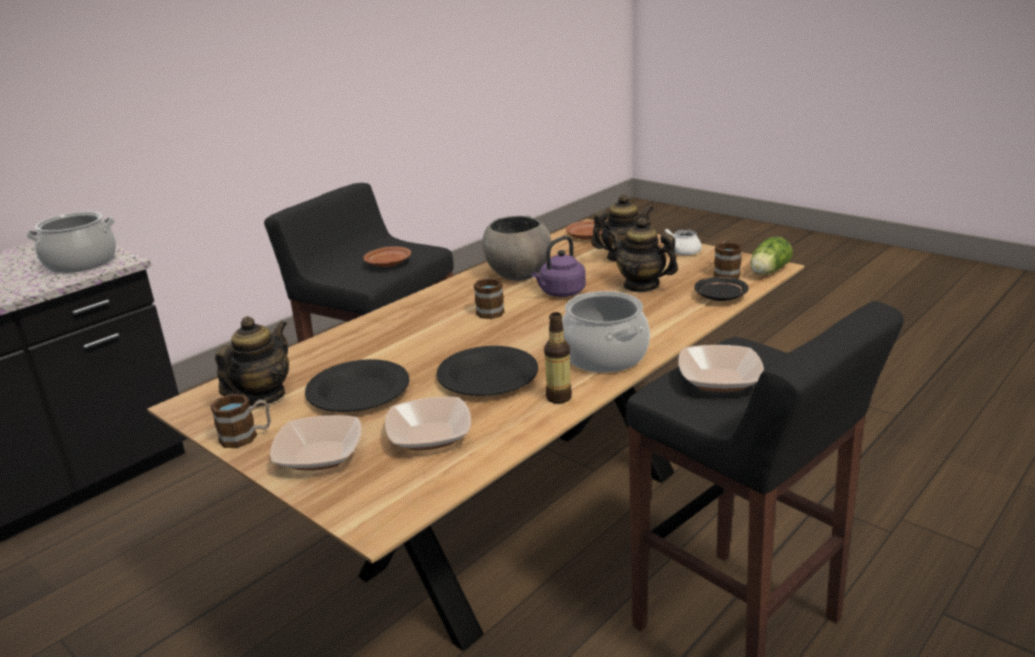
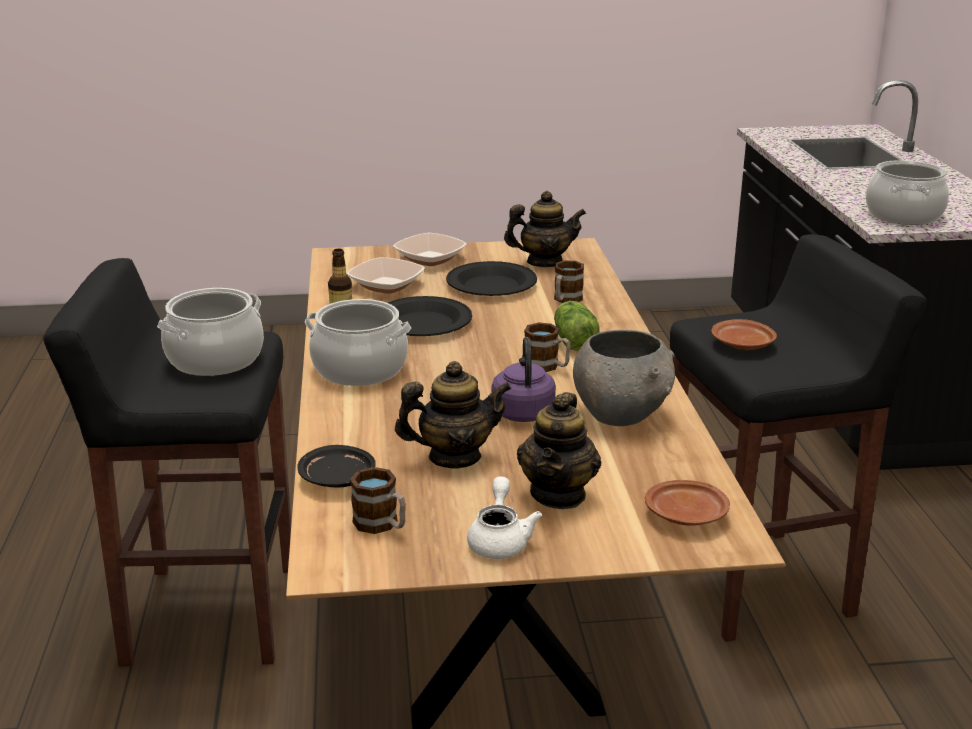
camera: 130 degrees right, 0 degrees up
mug [210,394,271,448] -> mug moved to [554,260,584,303]
teapot [215,316,289,406] -> teapot turned 75 degrees counterclockwise [504,191,586,267]
bowl [678,345,764,392] -> cooking pot [157,288,264,376]
lettuce [750,236,793,274] -> lettuce moved to [554,301,600,351]

